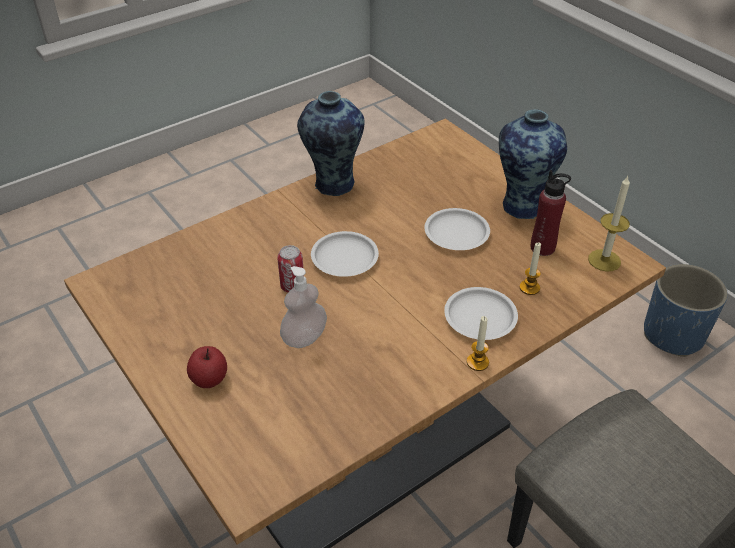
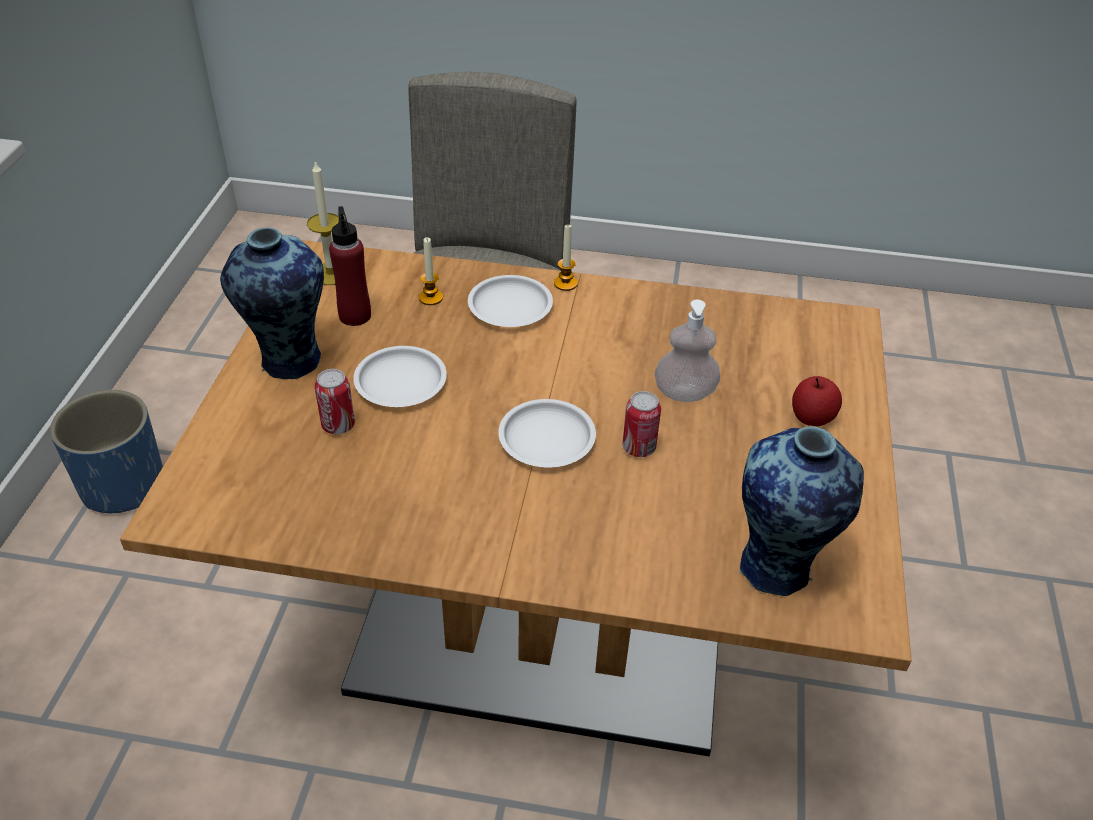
camera: 135 degrees left, 0 degrees up
vase [297,91,365,196] -> vase moved to [739,426,864,596]
none -> can [315,369,355,434]

